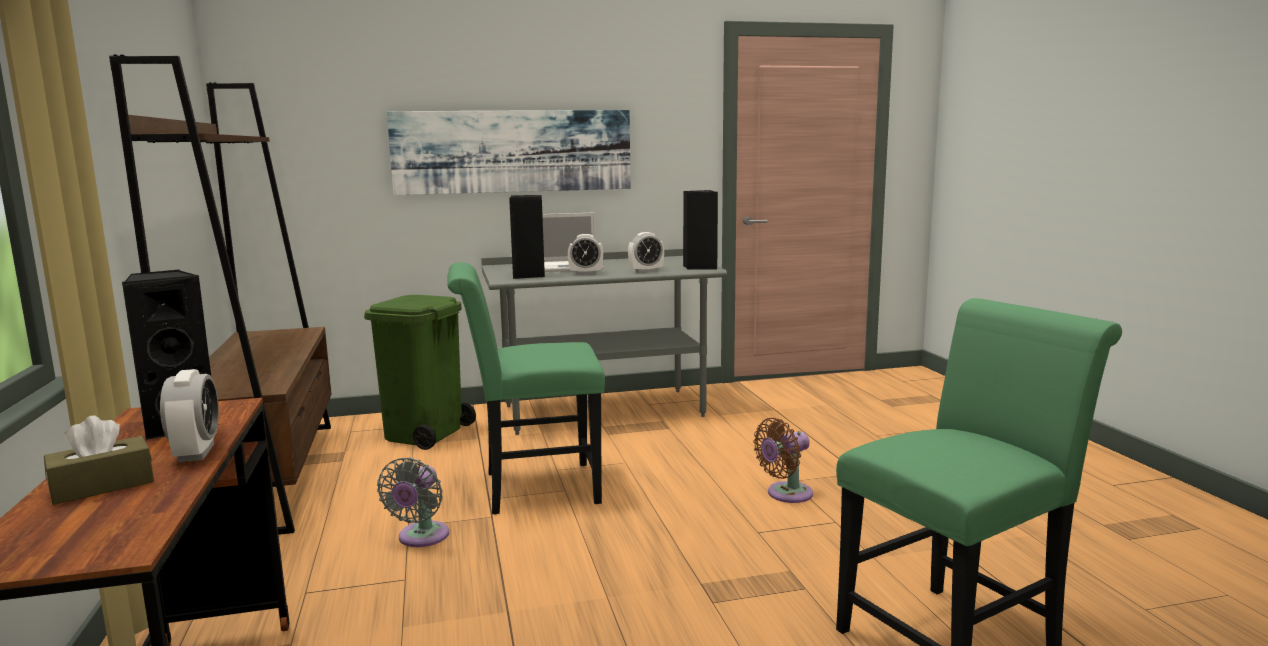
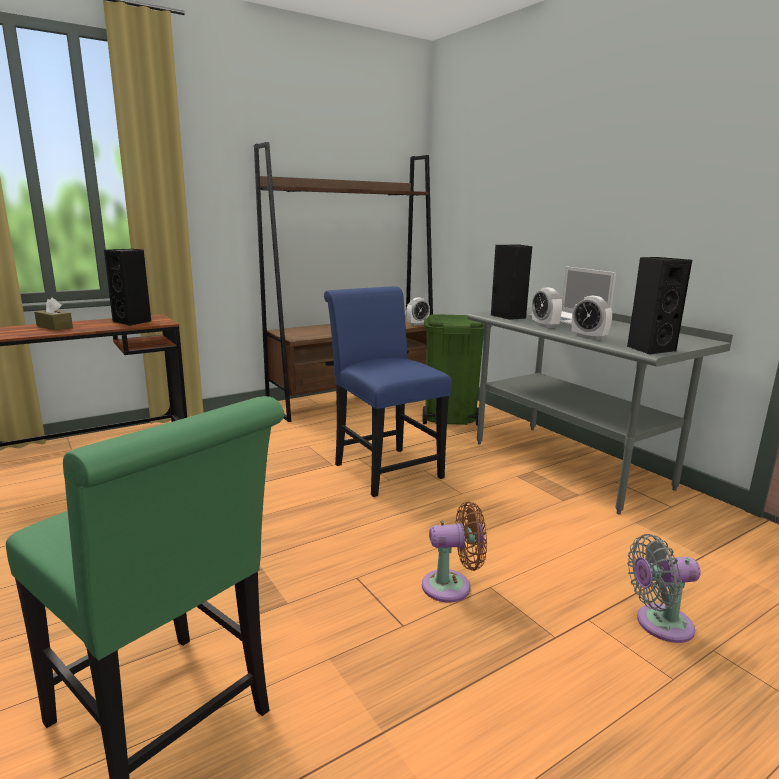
camera: 70 degrees right, 5 degrees up
alarm clock [160,369,219,462] -> alarm clock moved to [406,298,430,326]
grey fan [377,457,449,547] -> grey fan moved to [627,534,701,643]
picture [387,110,631,195] -> none
green chair [447,262,605,515] -> blue chair [324,286,452,497]
brown fan [753,418,813,503] -> brown fan turned 135 degrees clockwise [422,501,487,602]

